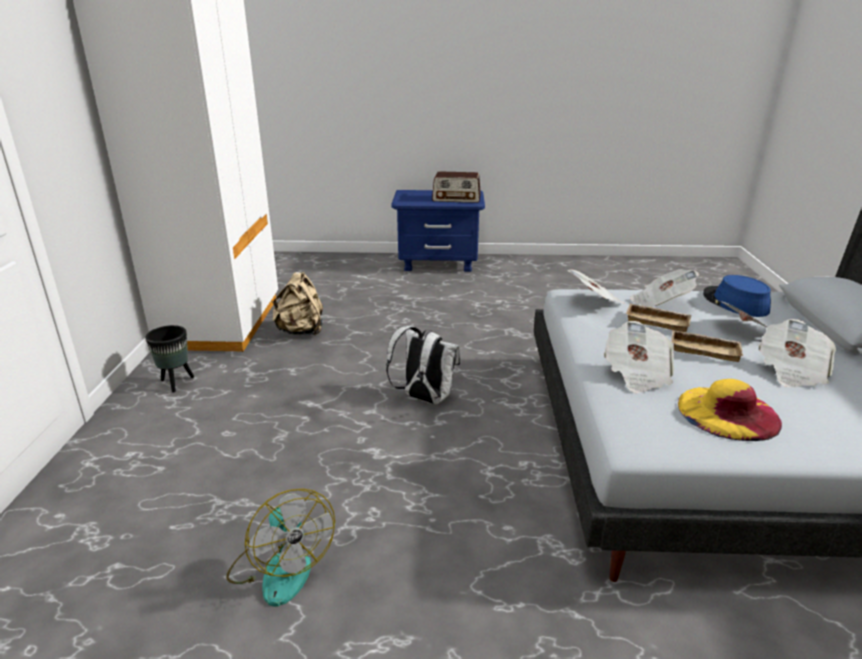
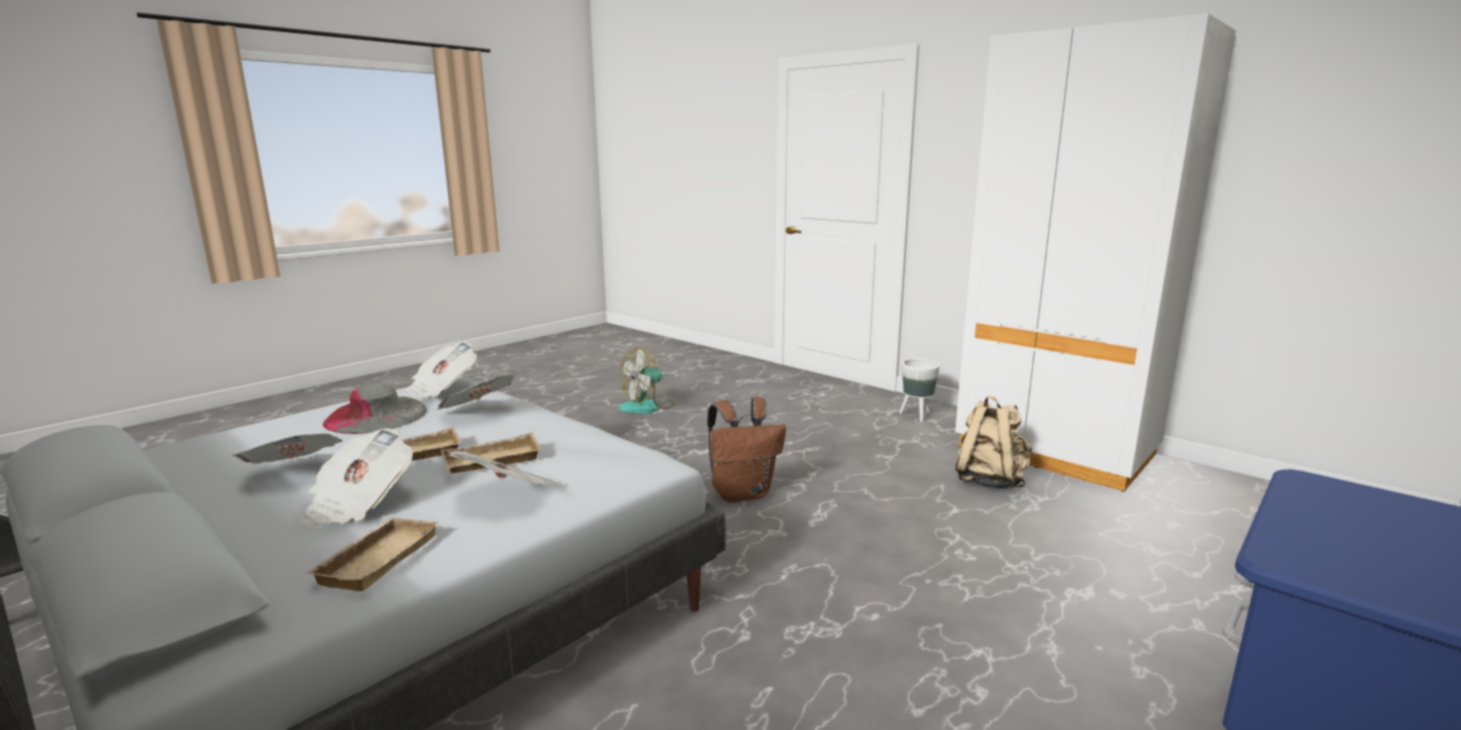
camera: 130 degrees right, 10 degrees down
black planter [145,325,194,393] -> white planter [899,358,940,422]
fan [226,489,335,607] -> fan turned 45 degrees counterclockwise [619,347,675,413]
white backpack [386,326,460,404] -> brown backpack [707,397,786,502]
radio [432,171,481,203] -> none
newspaper [567,269,626,304] -> newspaper moved to [402,342,477,398]
yellow hat [678,379,782,441] -> grey hat [323,382,427,434]
blue hat [703,275,771,317] -> beige tray [305,517,439,591]

